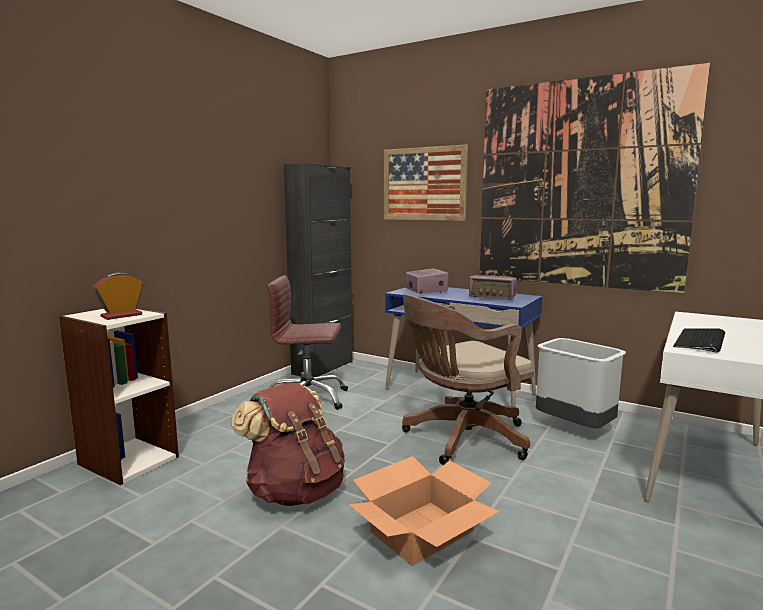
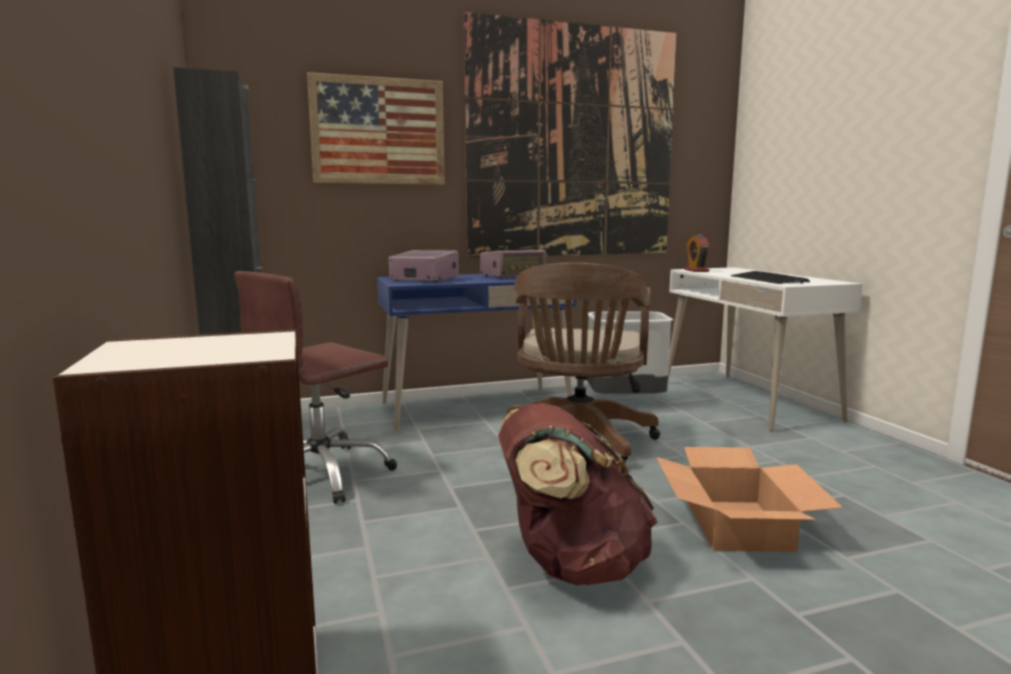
camera: 50 degrees left, 0 degrees up
alarm clock [93,273,143,320] -> alarm clock moved to [684,234,709,272]

